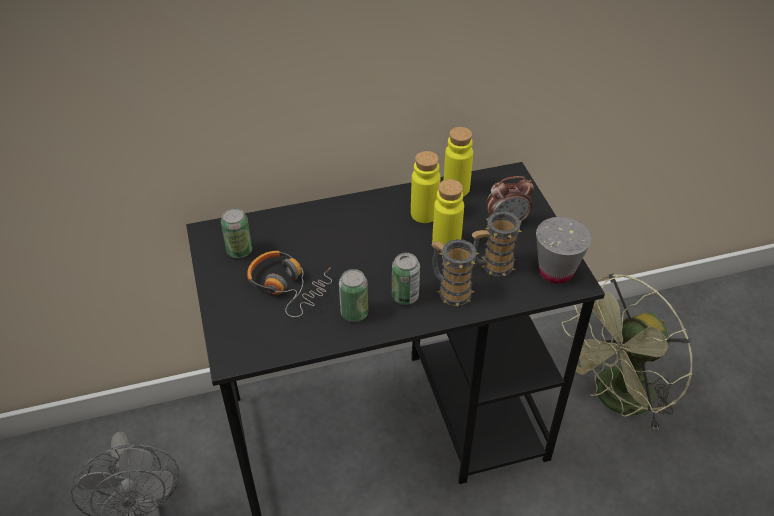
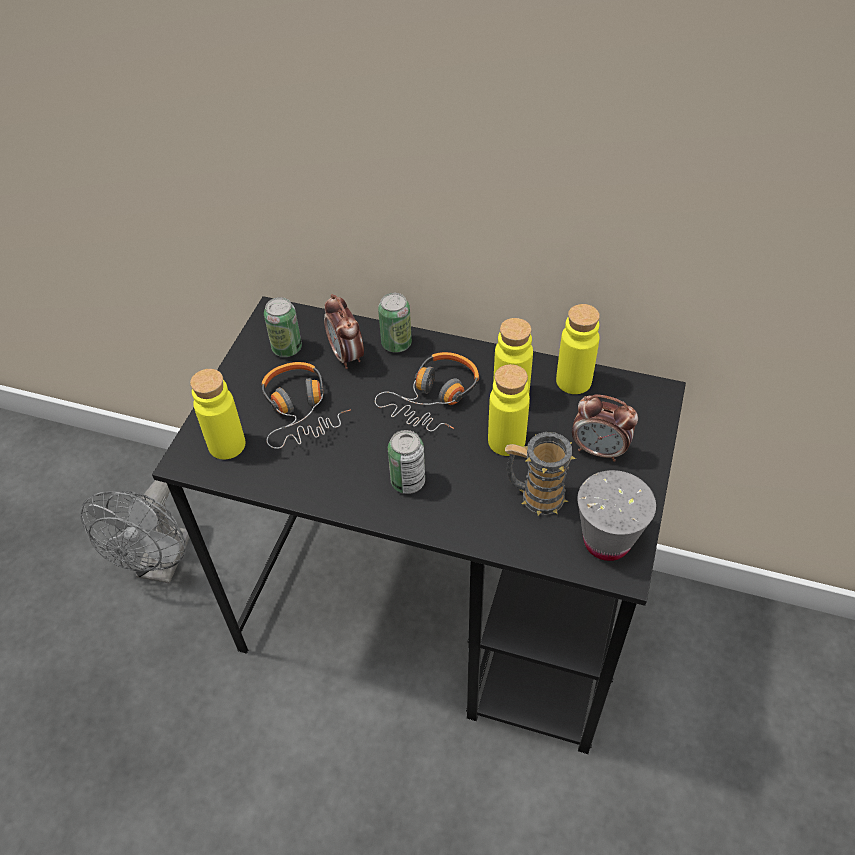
camera: 35 degrees right, 5 degrees up
can [339,269,368,322] -> can moved to [378,293,412,353]
mug [431,239,479,307] -> none
green fan [562,273,692,431] -> none
none -> yellow bottle [190,369,246,460]
none -> alarm clock [324,294,364,369]
none -> headphones [375,352,479,432]

